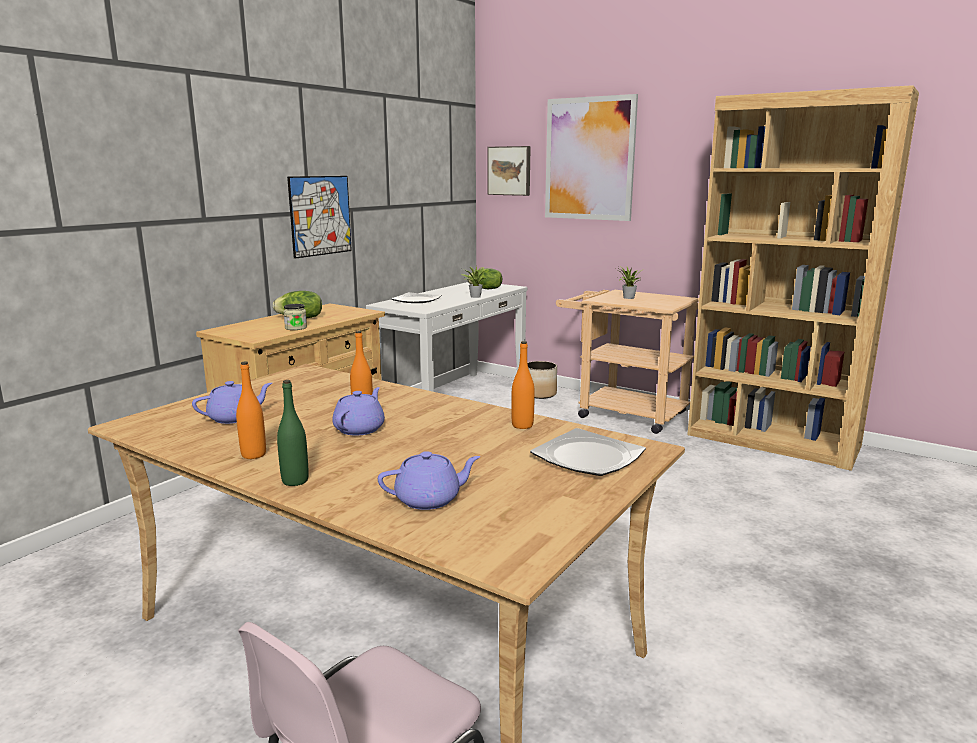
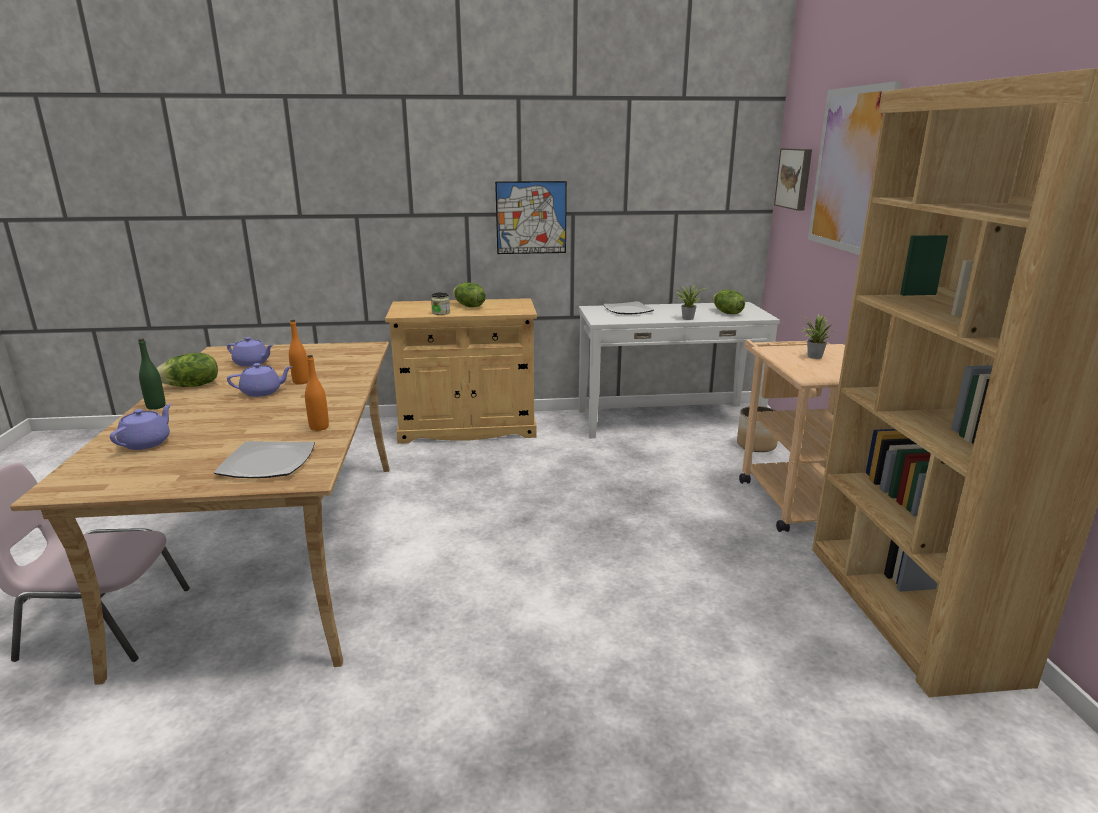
camera: 50 degrees right, 5 degrees up
orange bottle [236,361,266,459] -> lettuce [157,353,218,387]
purple teapot [378,451,480,510] -> purple teapot turned 105 degrees counterclockwise [110,404,172,450]

